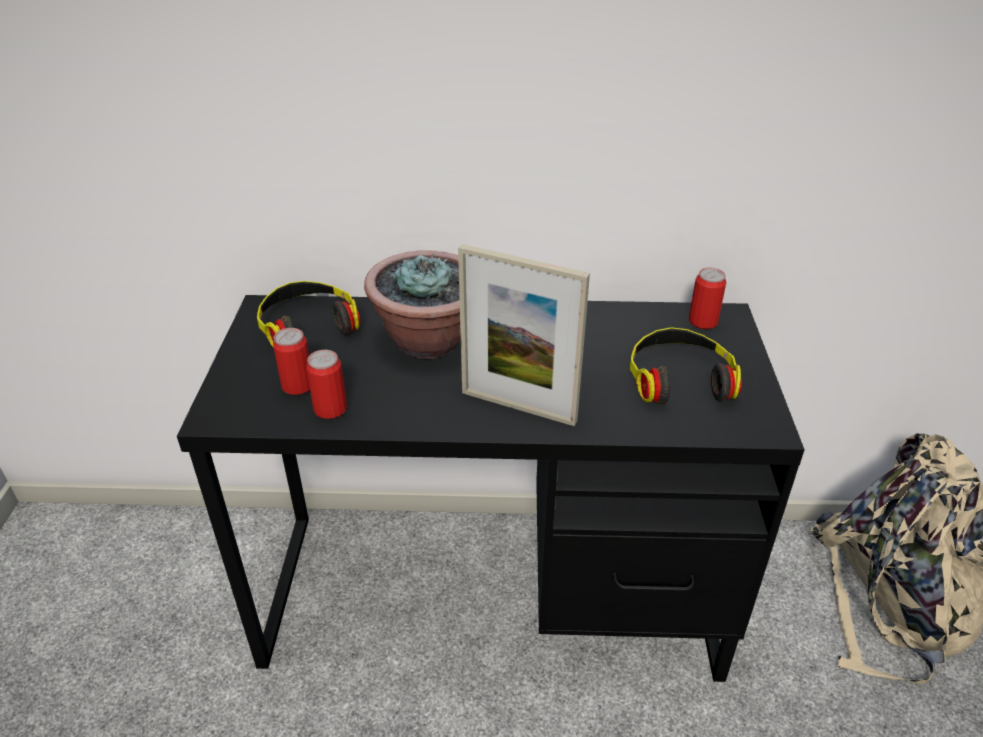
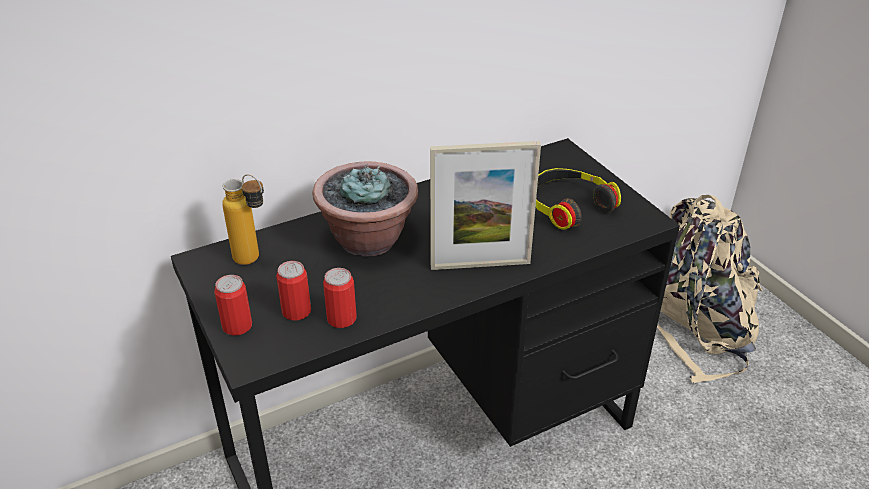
camera: 30 degrees left, 0 degrees up
headphones [257,281,360,348] -> bottle [222,174,264,265]
can [689,268,726,329] -> can moved to [214,275,252,336]

